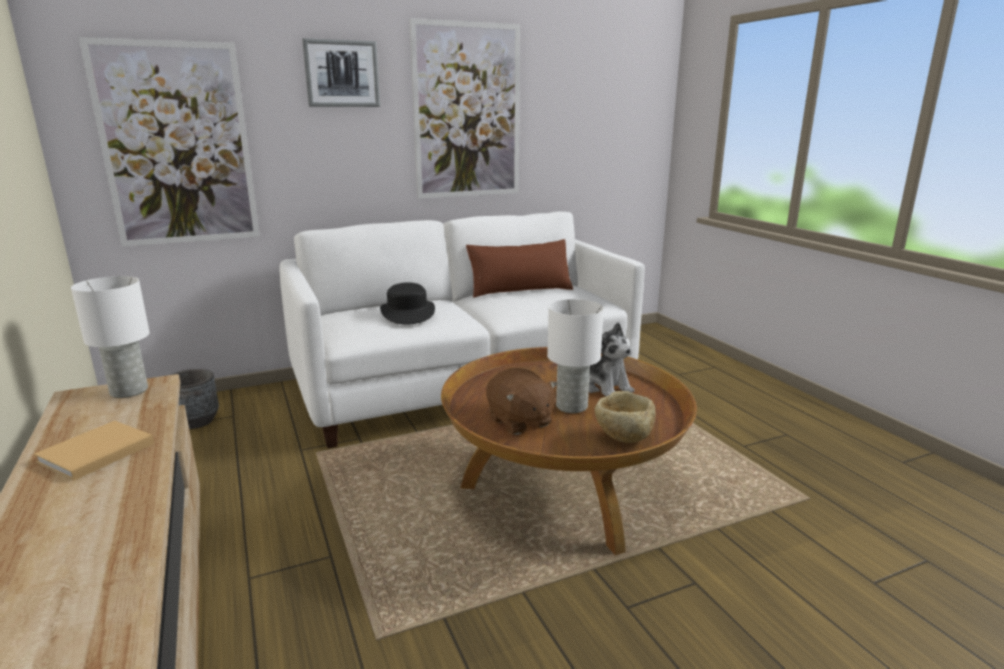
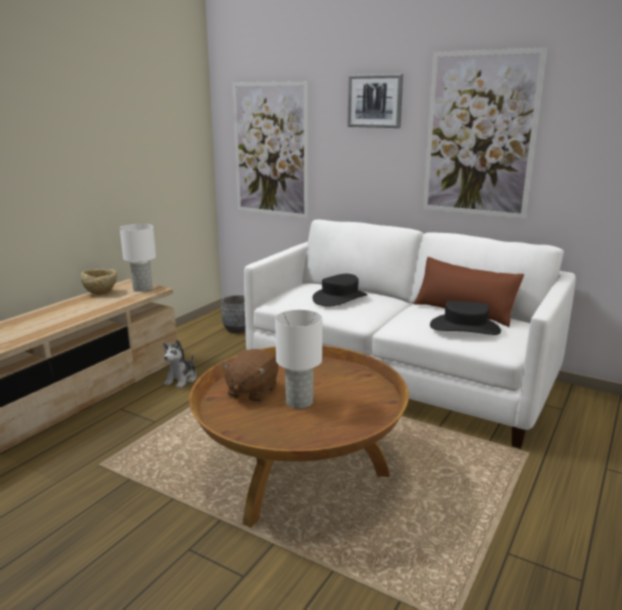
camera: 55 degrees right, 0 degrees up
beige book [34,421,154,480] -> none
plush toy [589,322,634,397] -> plush toy moved to [163,340,197,388]
beige bowl [594,391,656,443] -> beige bowl moved to [81,269,117,295]
none -> black hat [430,301,501,335]

